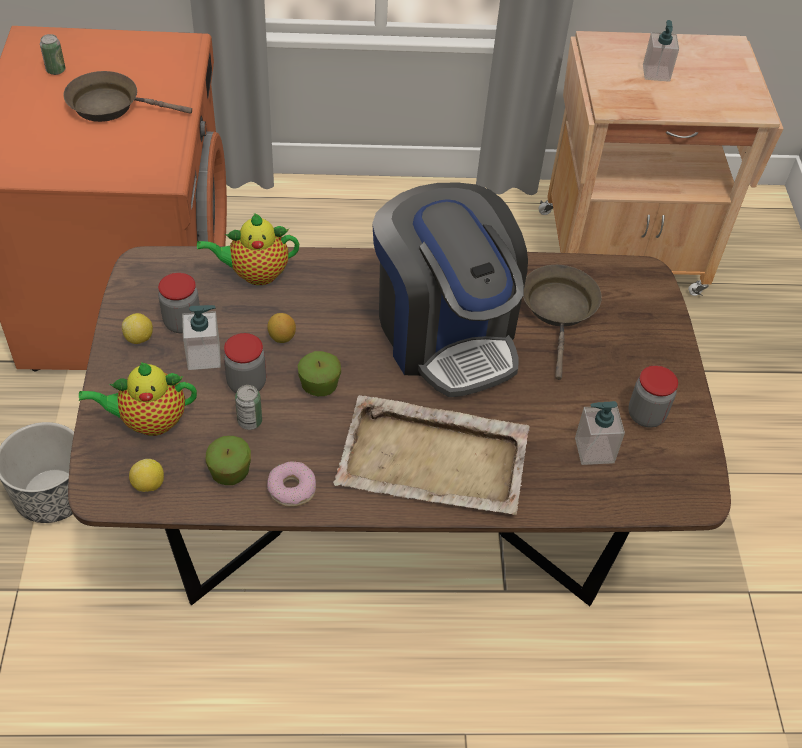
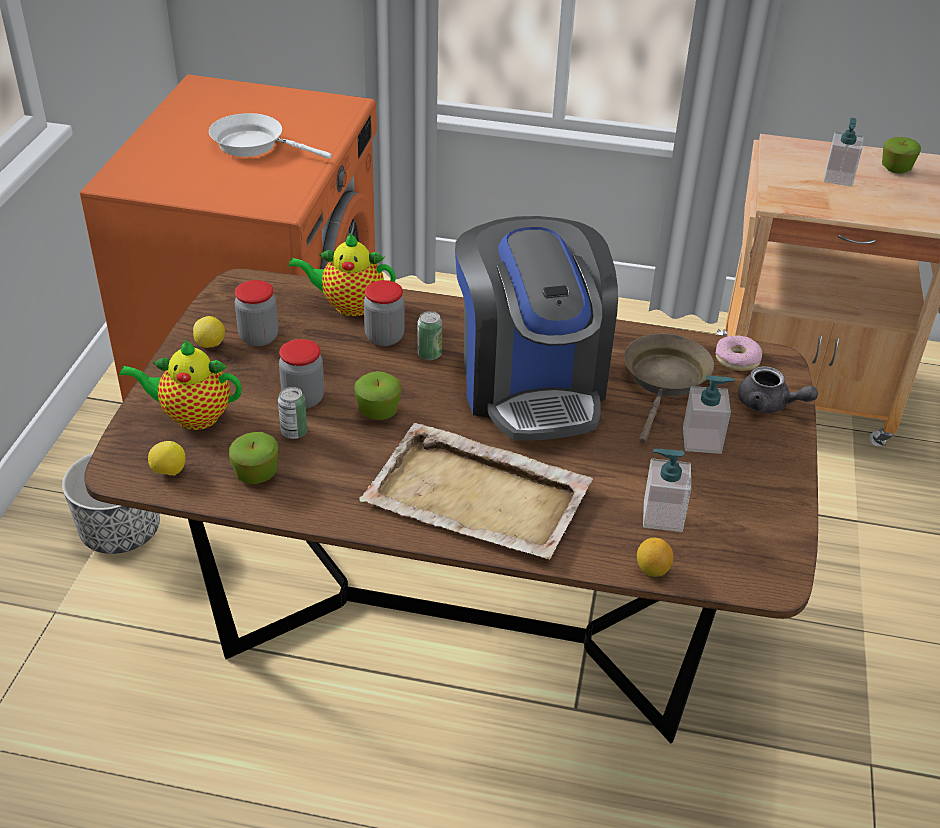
camera: 15 degrees right, 10 degrees down
can [40,34,66,75] -> can moved to [417,311,442,360]
brown frying pan [63,71,192,122] -> white frying pan [209,113,332,159]
soap dispenser [182,305,221,370] -> soap dispenser moved to [683,375,735,454]
lemon [267,313,296,343] -> lemon moved to [637,538,673,577]
donut [267,461,316,507] -> donut moved to [716,335,762,371]
jar [628,365,678,428] -> jar moved to [364,280,405,346]
none -> grey teapot [738,366,818,413]
none -> apple [882,137,921,174]

